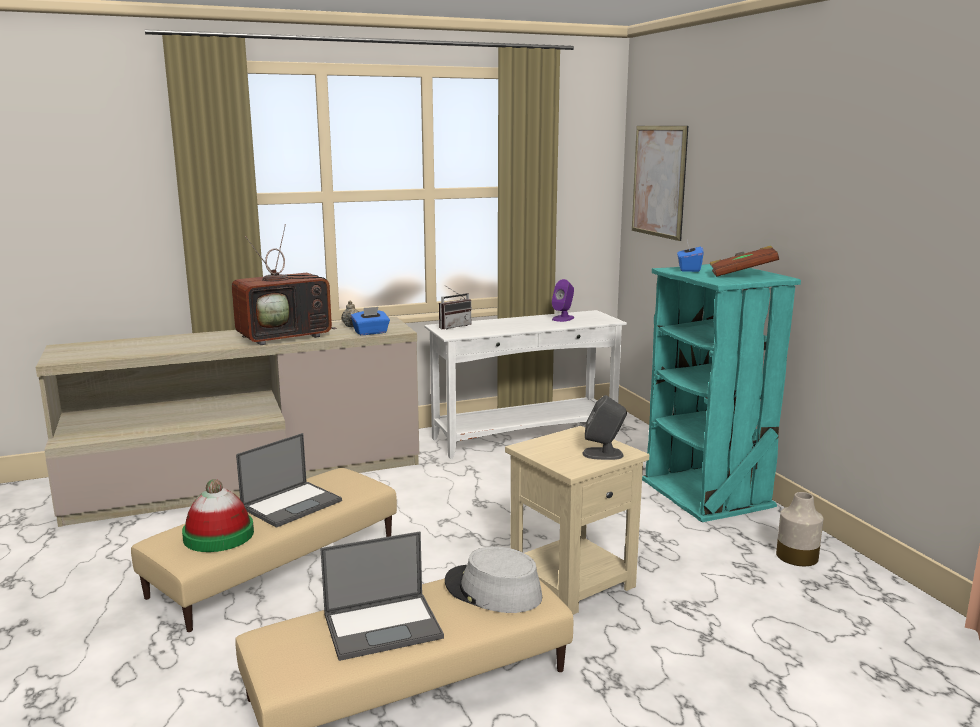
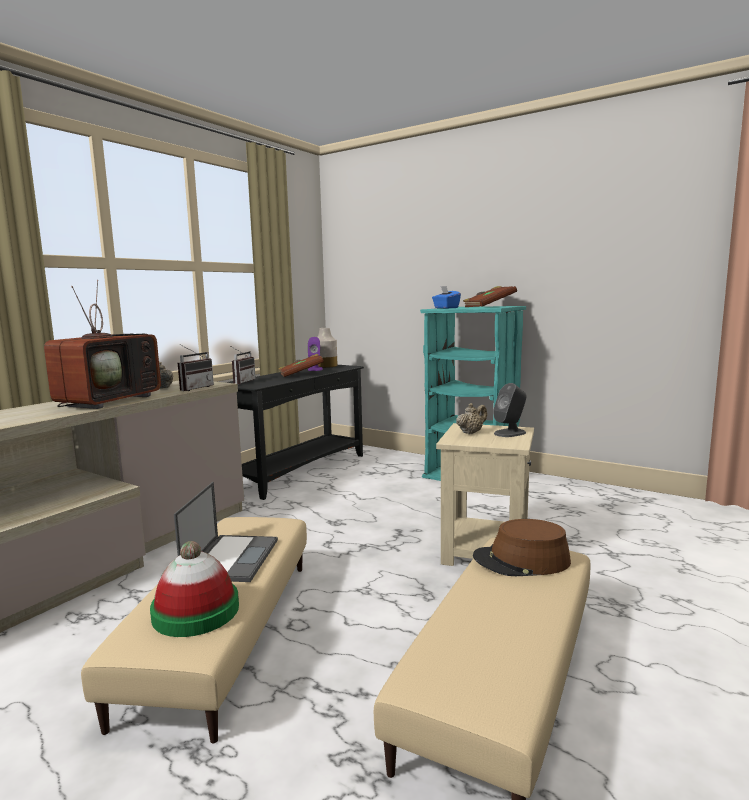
camera: 35 degrees left, 5 degrees down
laptop [320,531,444,661] -> none
blue tissue box [351,307,390,335] -> radio [178,344,214,391]
white console table [424,310,627,459] -> black console table [225,365,364,500]
grey hat [445,546,542,613] -> brown hat [473,519,571,576]
picture [632,126,688,241] -> none
beige vase [776,492,823,566] -> beige vase moved to [317,328,338,368]
none -> brown book [278,354,324,377]
none -> beige teapot [456,403,487,434]

